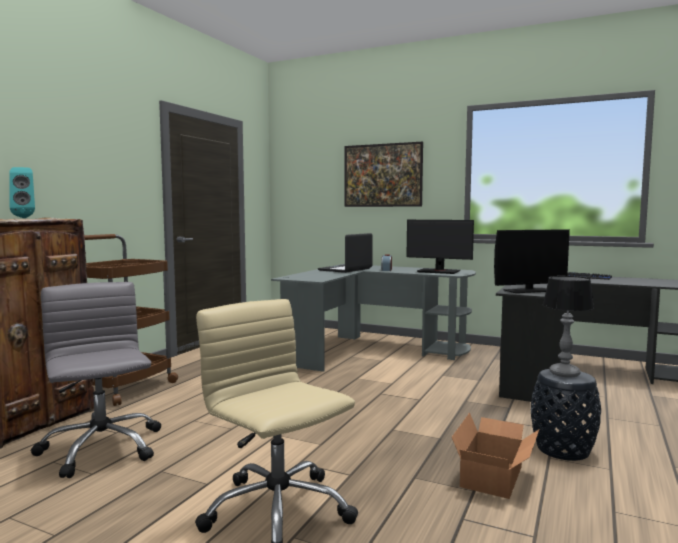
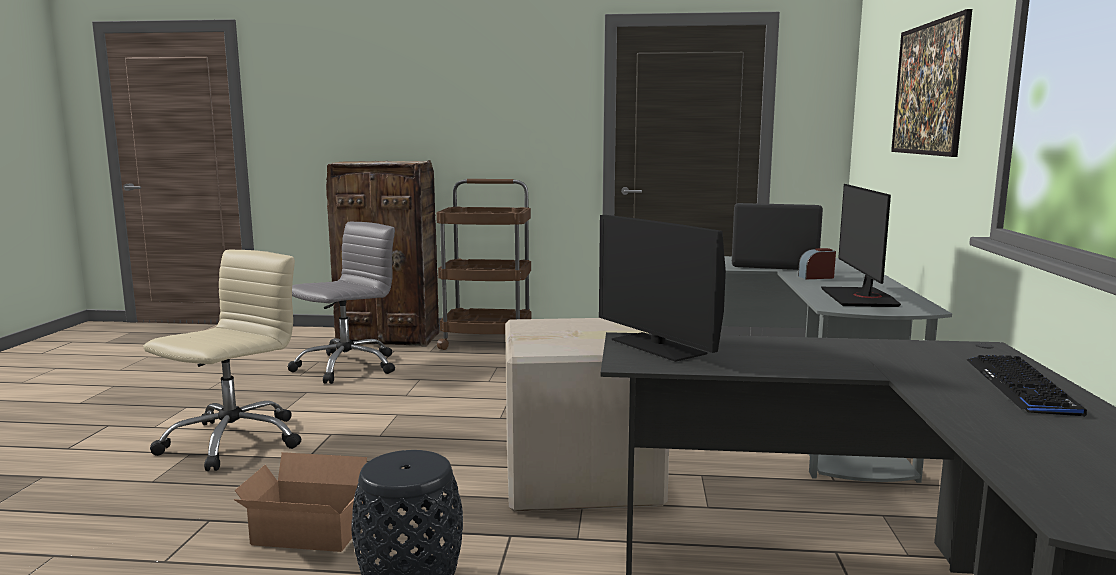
camera: 70 degrees right, 5 degrees up
turquoise speaker [9,167,35,218] -> none
table lamp [543,276,594,378] -> none
none -> cardboard box [505,318,669,512]

